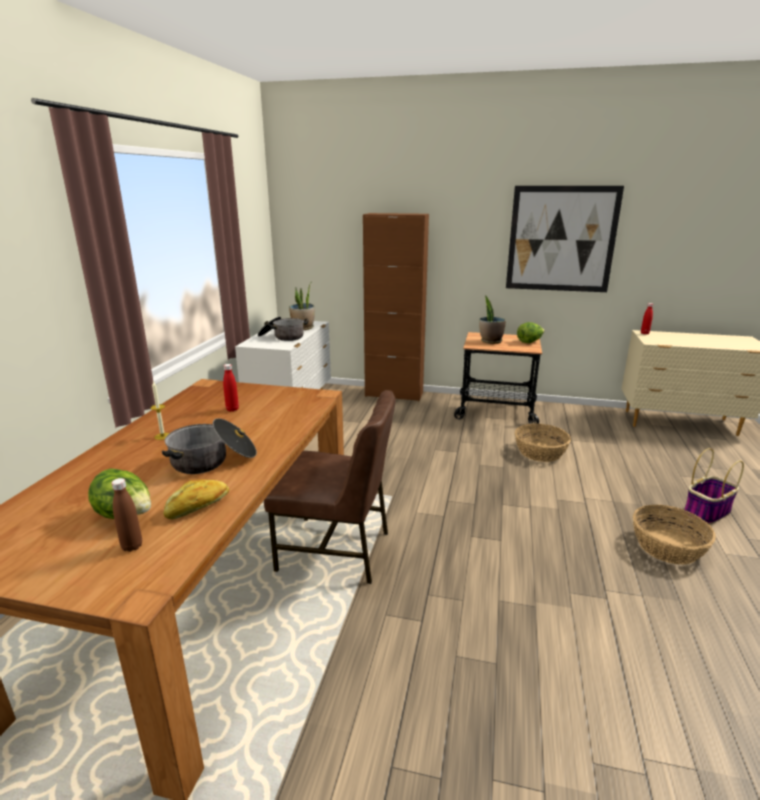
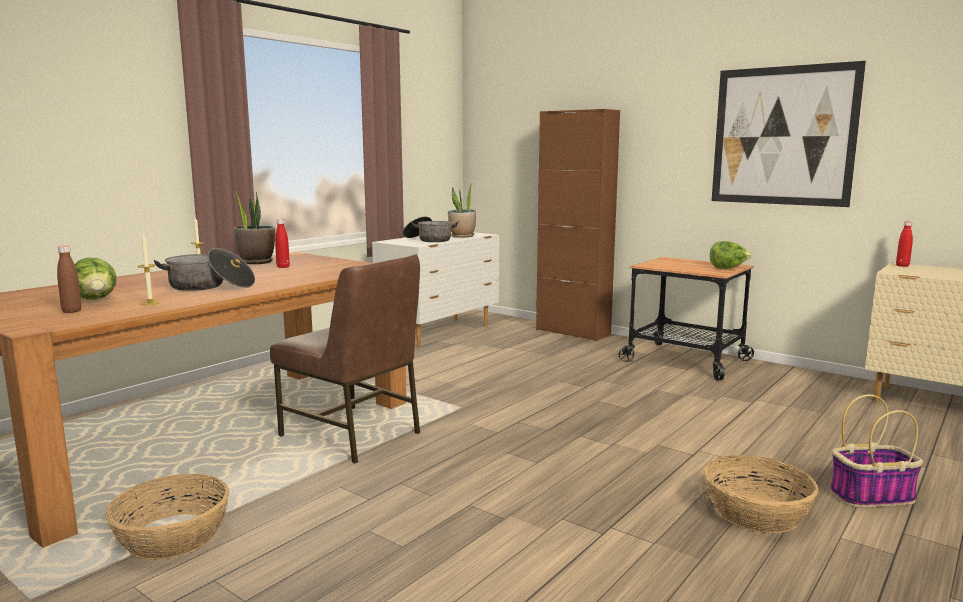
camera: 25 degrees right, 10 degrees down
bread [163,479,229,519] -> candle [138,234,161,305]
potted plant [479,295,506,344] -> potted plant moved to [232,188,275,264]
basket [515,424,571,462] -> basket moved to [105,474,229,560]

